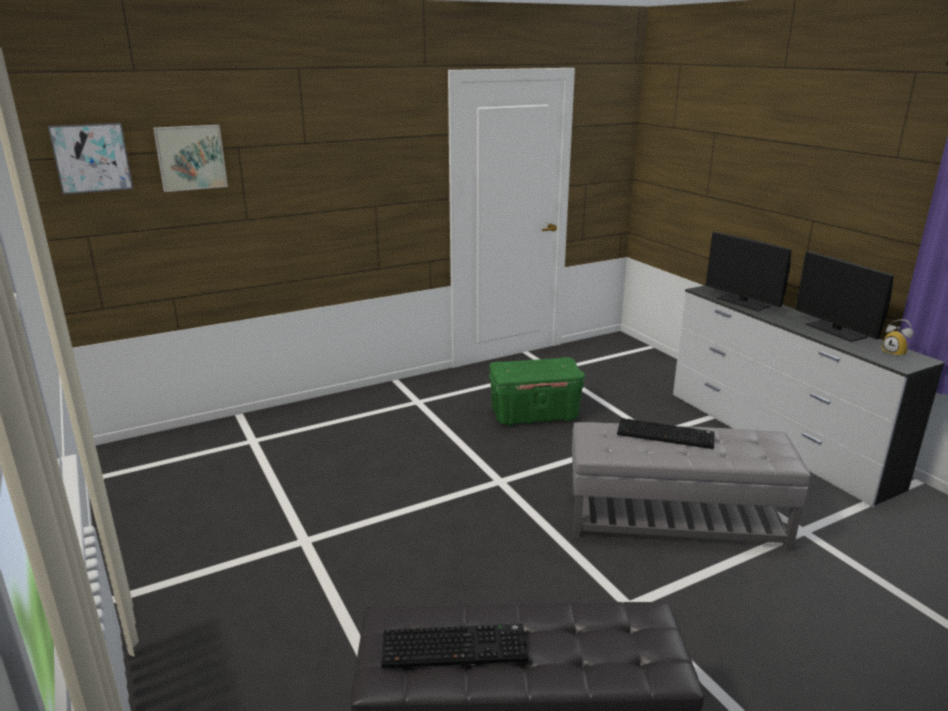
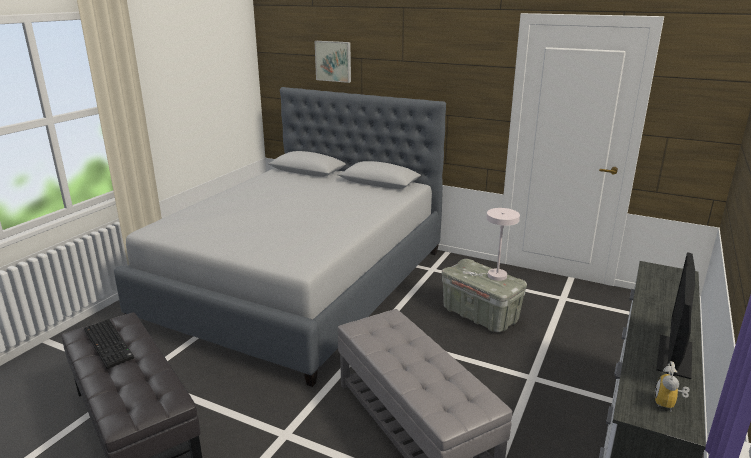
camera: 55 degrees right, 0 degrees up
picture [48,123,133,194] -> none
green storage box [489,357,585,426] -> grey storage box [442,259,527,332]
keyboard [617,418,714,449] -> none
monitor [705,232,791,311] -> none
none -> grey bed [114,87,446,387]
none -> white table lamp [463,208,520,281]

